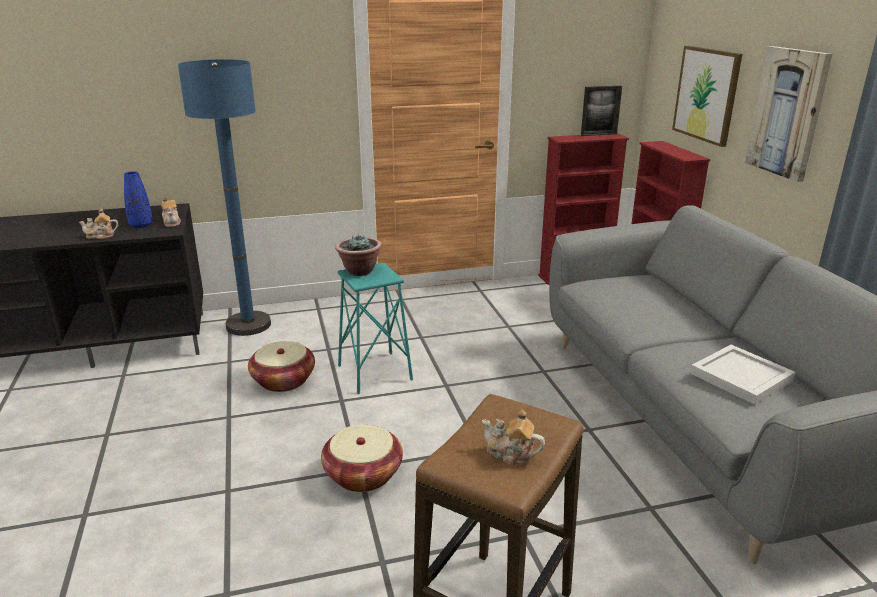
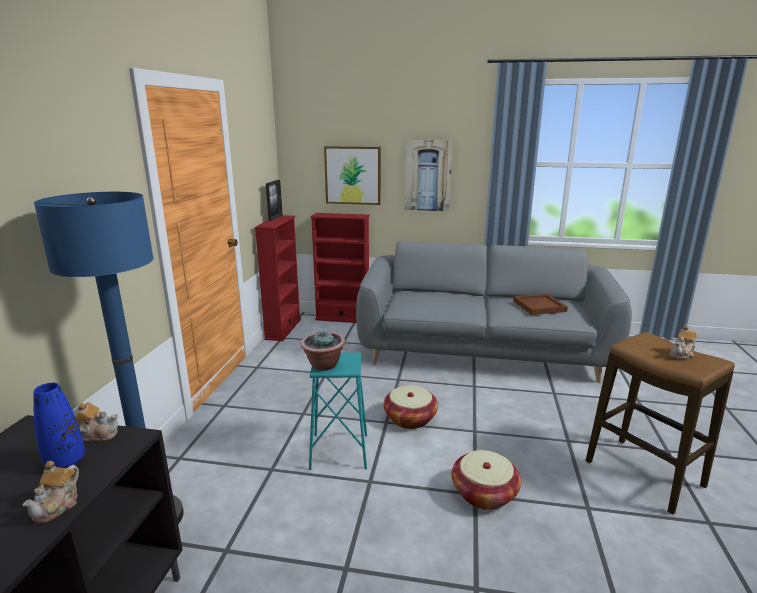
camera: 65 degrees left, 5 degrees down
basket [248,341,315,392] -> basket moved to [383,385,438,429]
white tray [690,345,796,405] -> brown tray [514,294,568,315]

